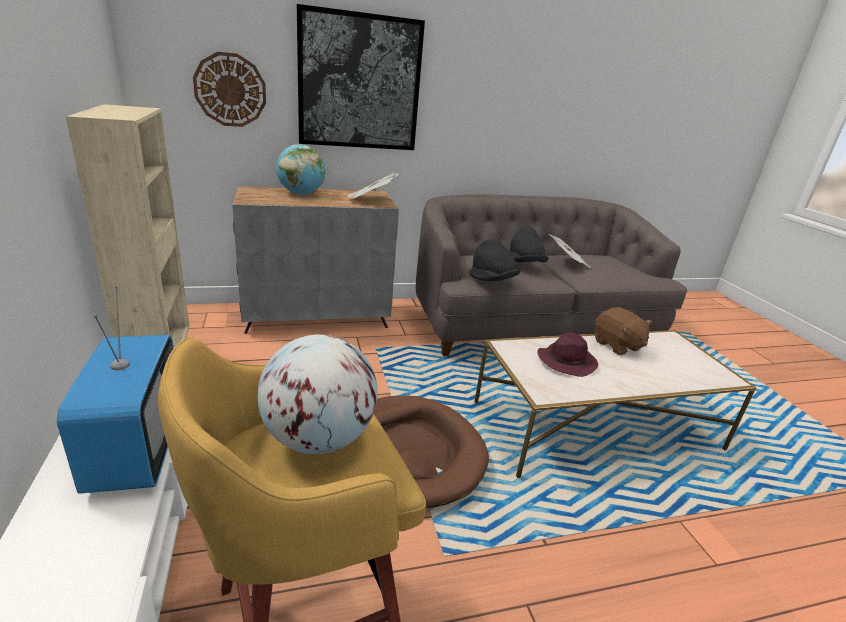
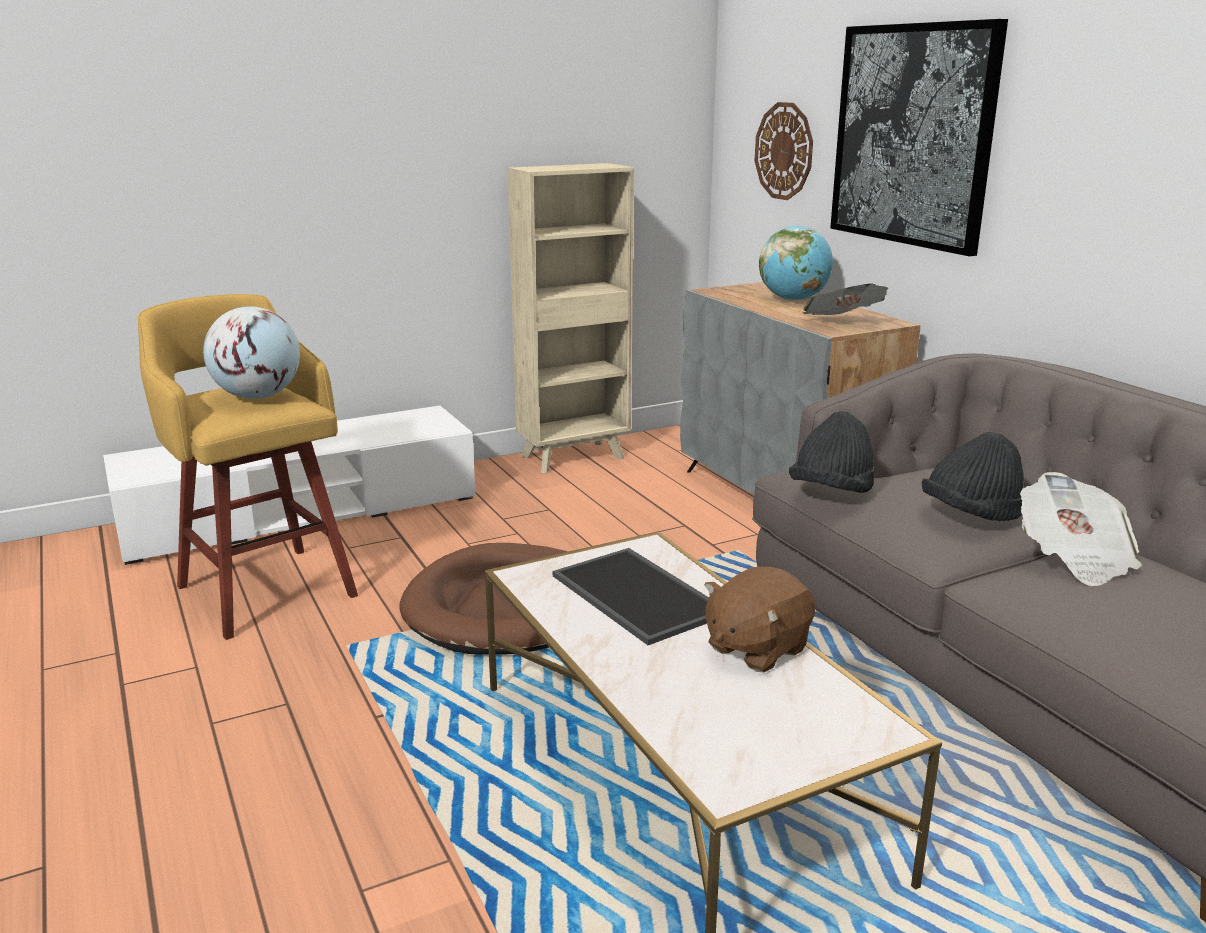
camera: 80 degrees right, 5 degrees down
television [57,287,174,494] -> none
purple hat [538,333,598,377] -> tray [553,548,709,645]

